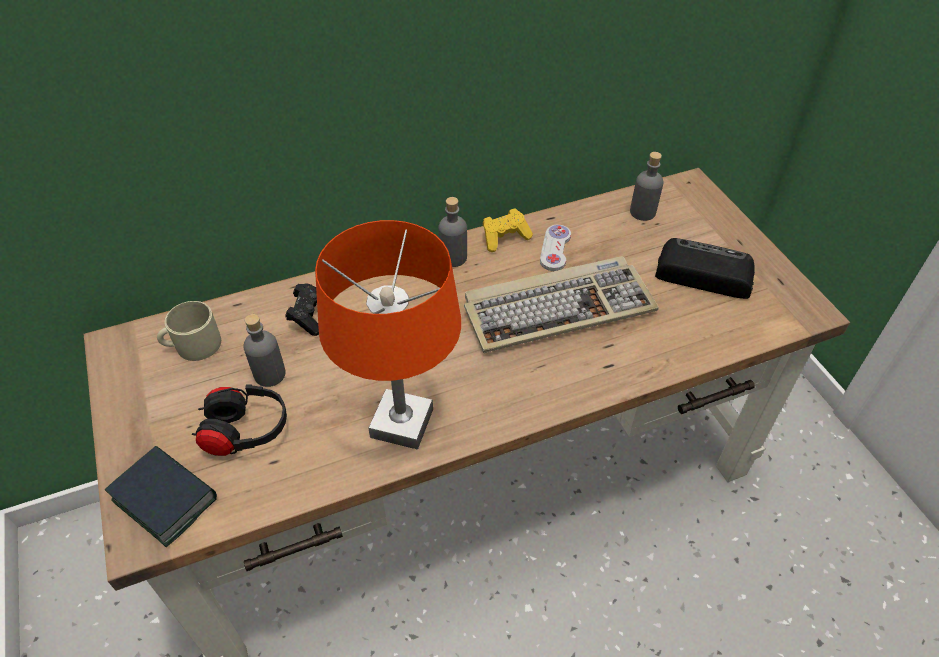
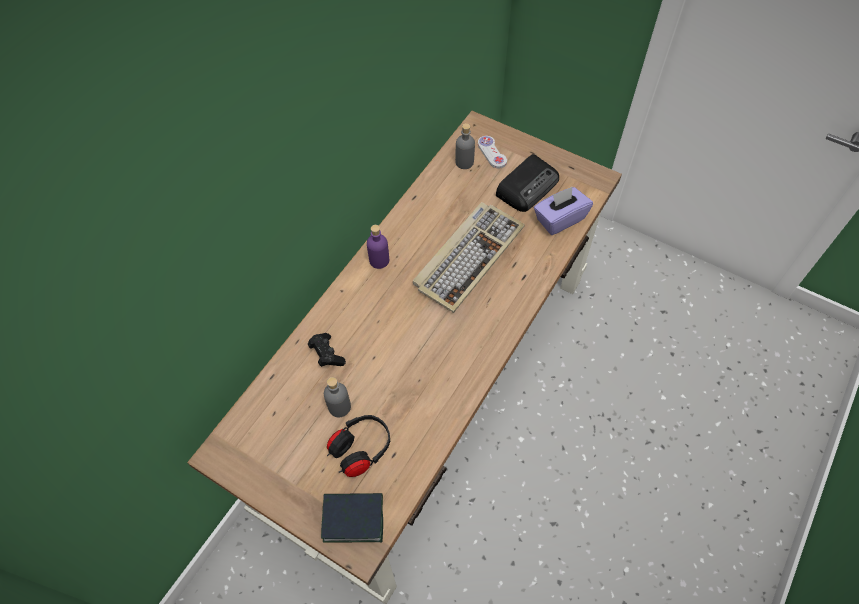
camera: 35 degrees left, 10 degrees up
beige mug [157,301,221,361] -> none
orange table lamp [315,220,461,450] -> none
grey bottle [438,197,467,267] -> purple bottle [367,225,389,269]
yellow game controller [483,208,533,252] -> none
white game controller [540,225,571,271] -> white game controller moved to [478,136,507,168]
radio [655,238,755,299] -> radio turned 150 degrees clockwise [496,154,559,212]
none -> purple tissue box [534,187,593,235]

